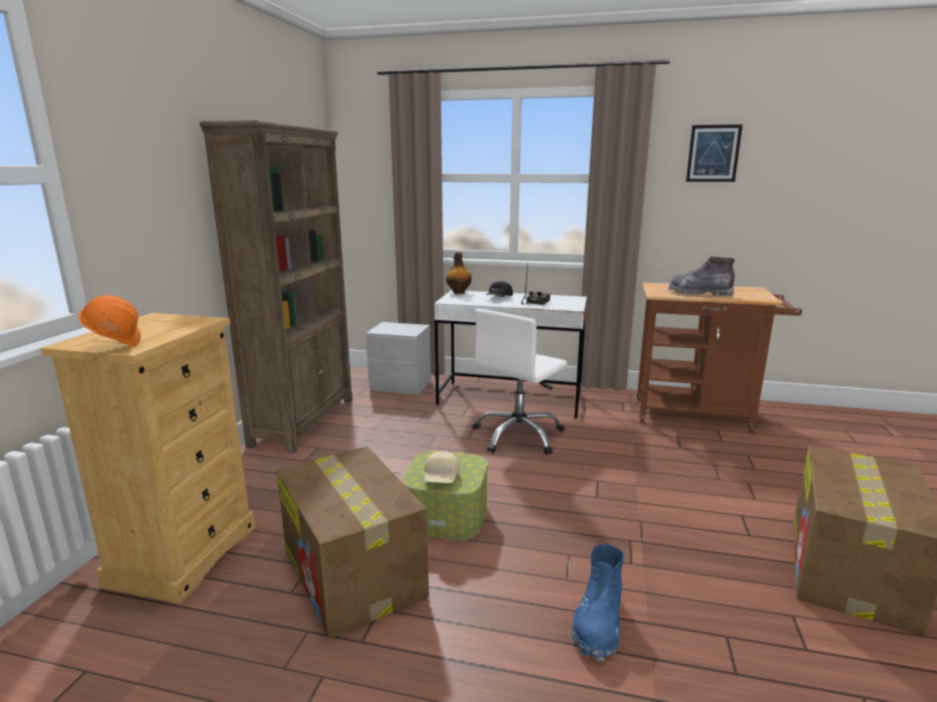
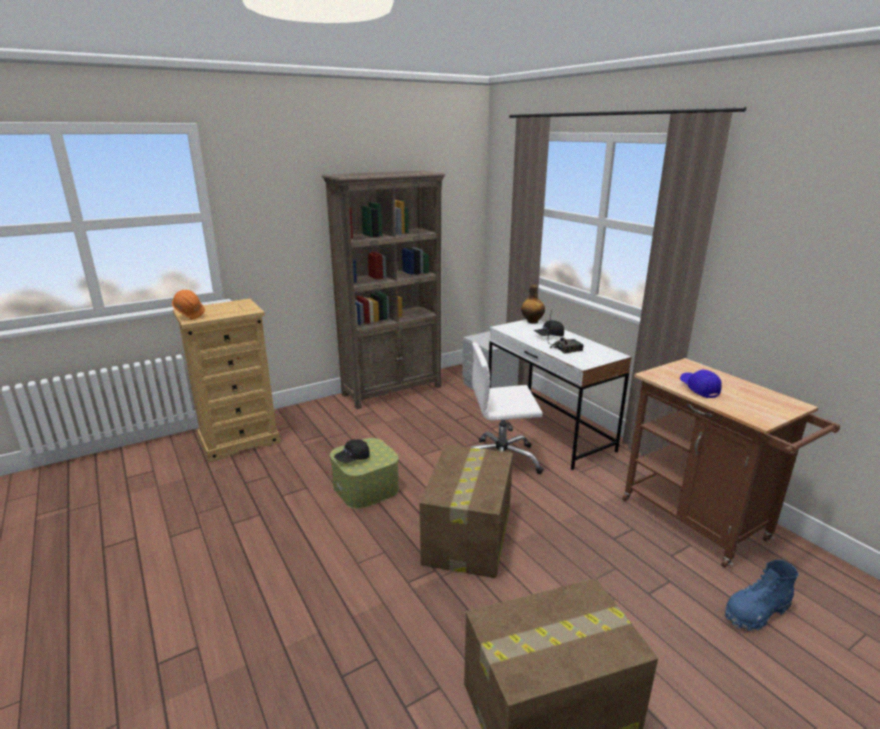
camera: 45 degrees right, 5 degrees up
cardboard box [277,446,429,639] -> cardboard box moved to [419,445,513,578]
beige cap [424,451,461,483] -> black cap [334,439,370,463]
blue boot [572,544,625,661] -> blue boot moved to [725,560,798,631]
grey boot [668,256,735,297] -> blue cap [680,370,722,398]
picture [686,124,743,182] -> none

